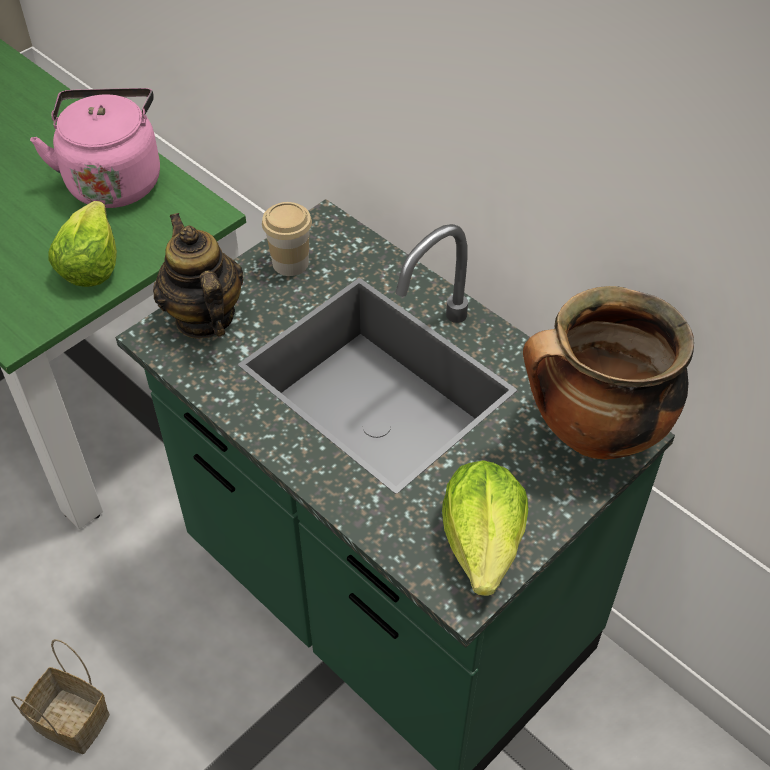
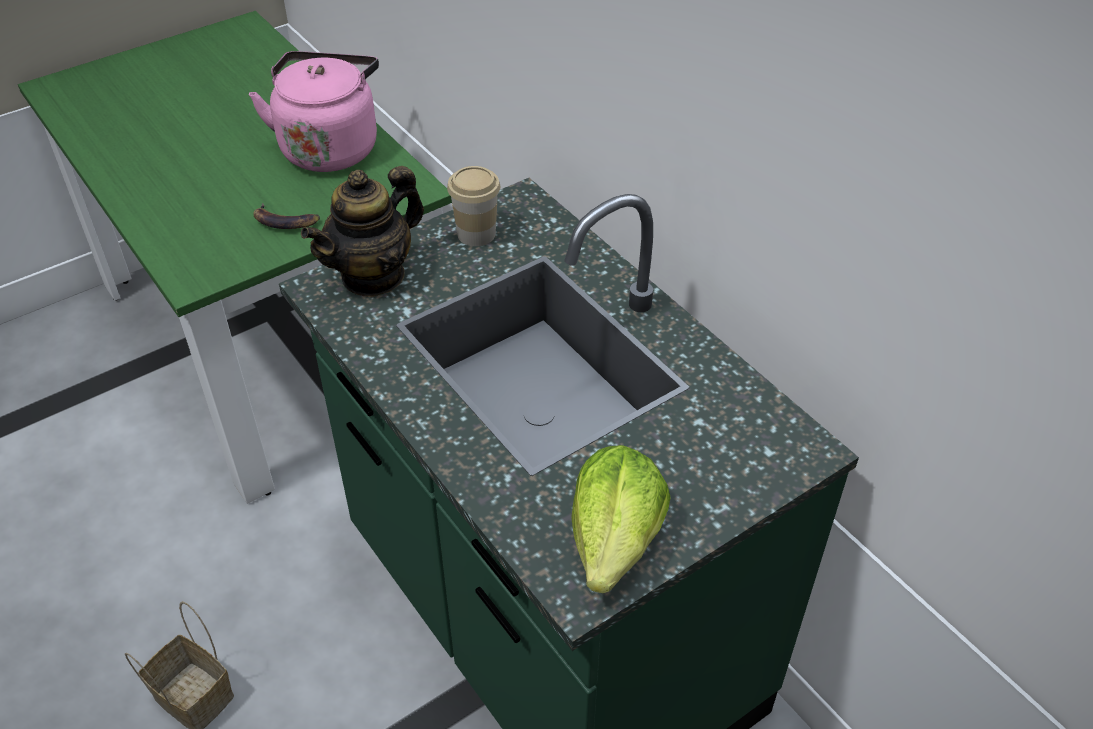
camera: 10 degrees right, 5 degrees down
lettuce [48,201,117,287] -> banana [253,203,320,229]
teapot [153,213,243,339] -> teapot turned 120 degrees counterclockwise [301,166,424,297]
cooking pot [523,286,694,460] -> none

